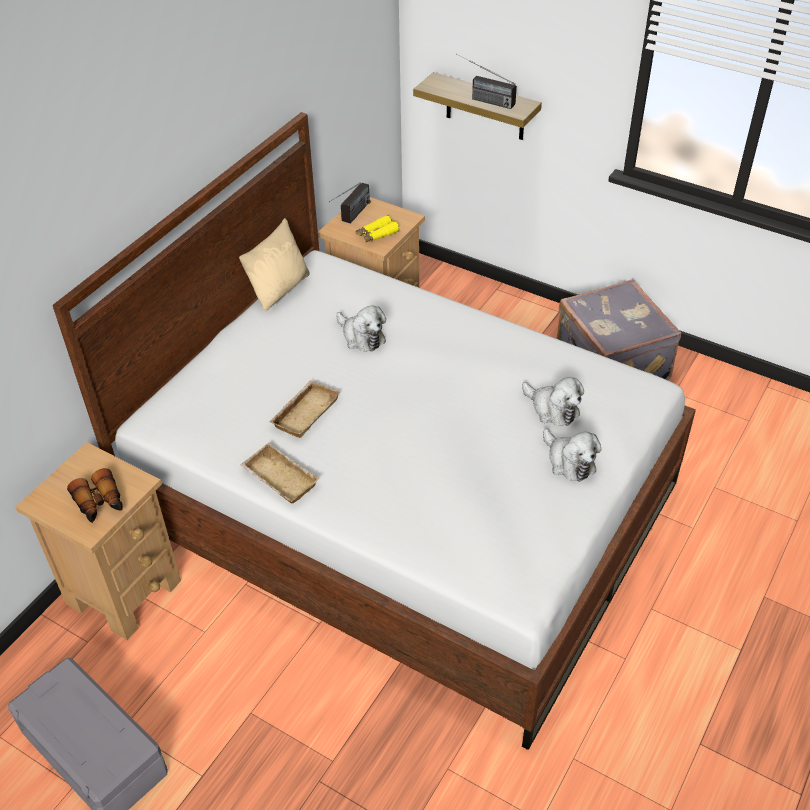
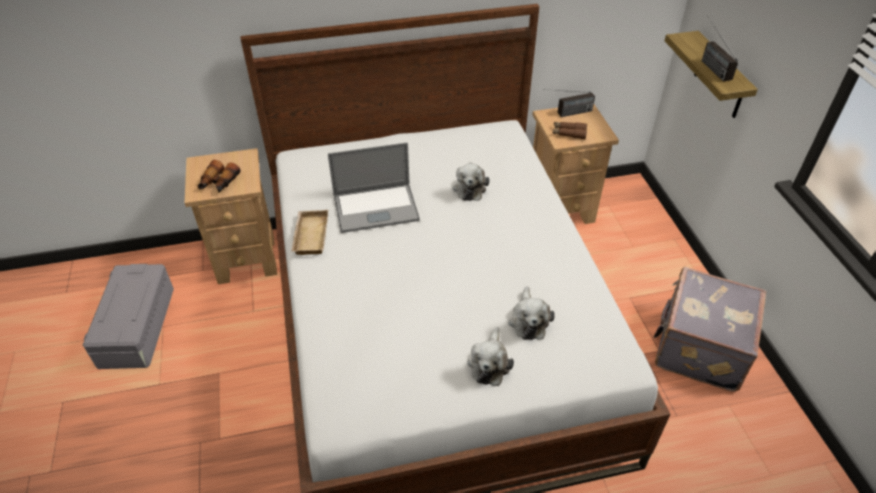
camera: 45 degrees right, 0 degrees up
beige pillow [239,218,310,312] -> none
beige tray [269,380,340,438] -> laptop [328,142,420,233]
yellow binoculars [356,215,399,242] -> brown binoculars [552,122,587,139]

